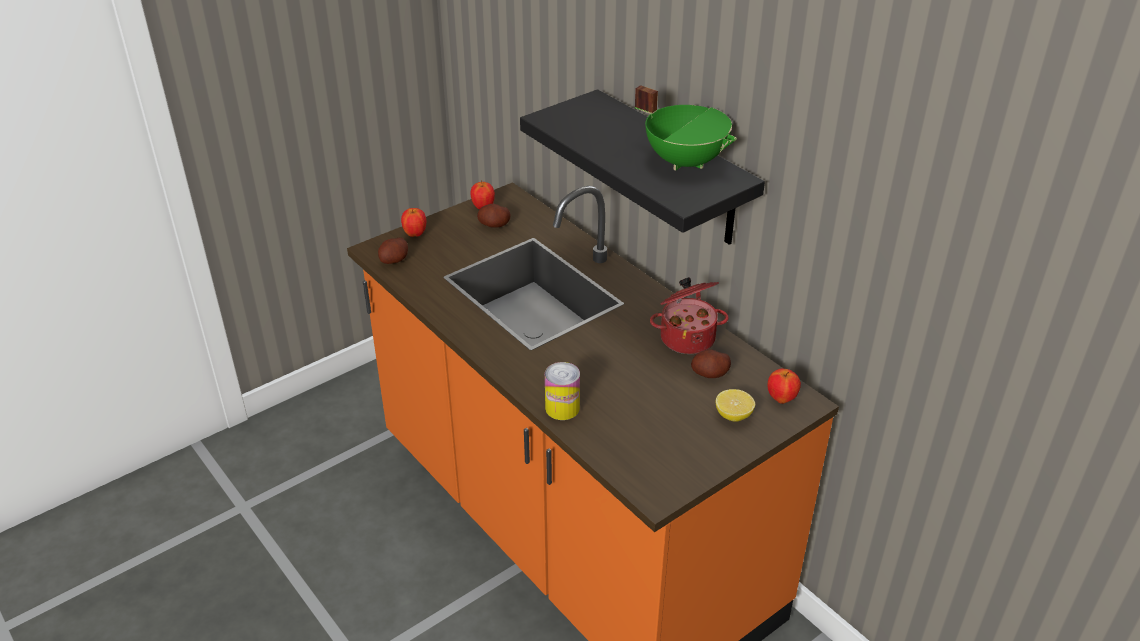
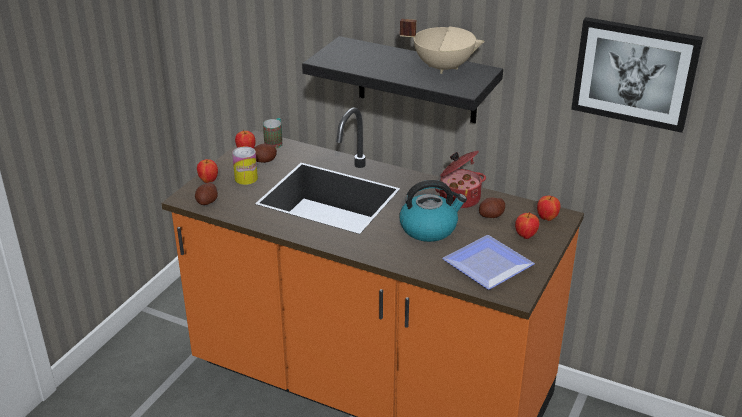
camera: 25 degrees left, 5 degrees down
can [545,362,580,420] -> can moved to [232,146,258,185]
green cooking pot [635,85,737,171] -> beige cooking pot [400,19,485,74]
lemon [716,389,755,422] -> apple [515,212,539,239]
none -> mug [263,118,283,148]
none -> kettle [399,180,467,242]
none -> plate [442,235,535,290]
none -> picture [571,17,703,133]

